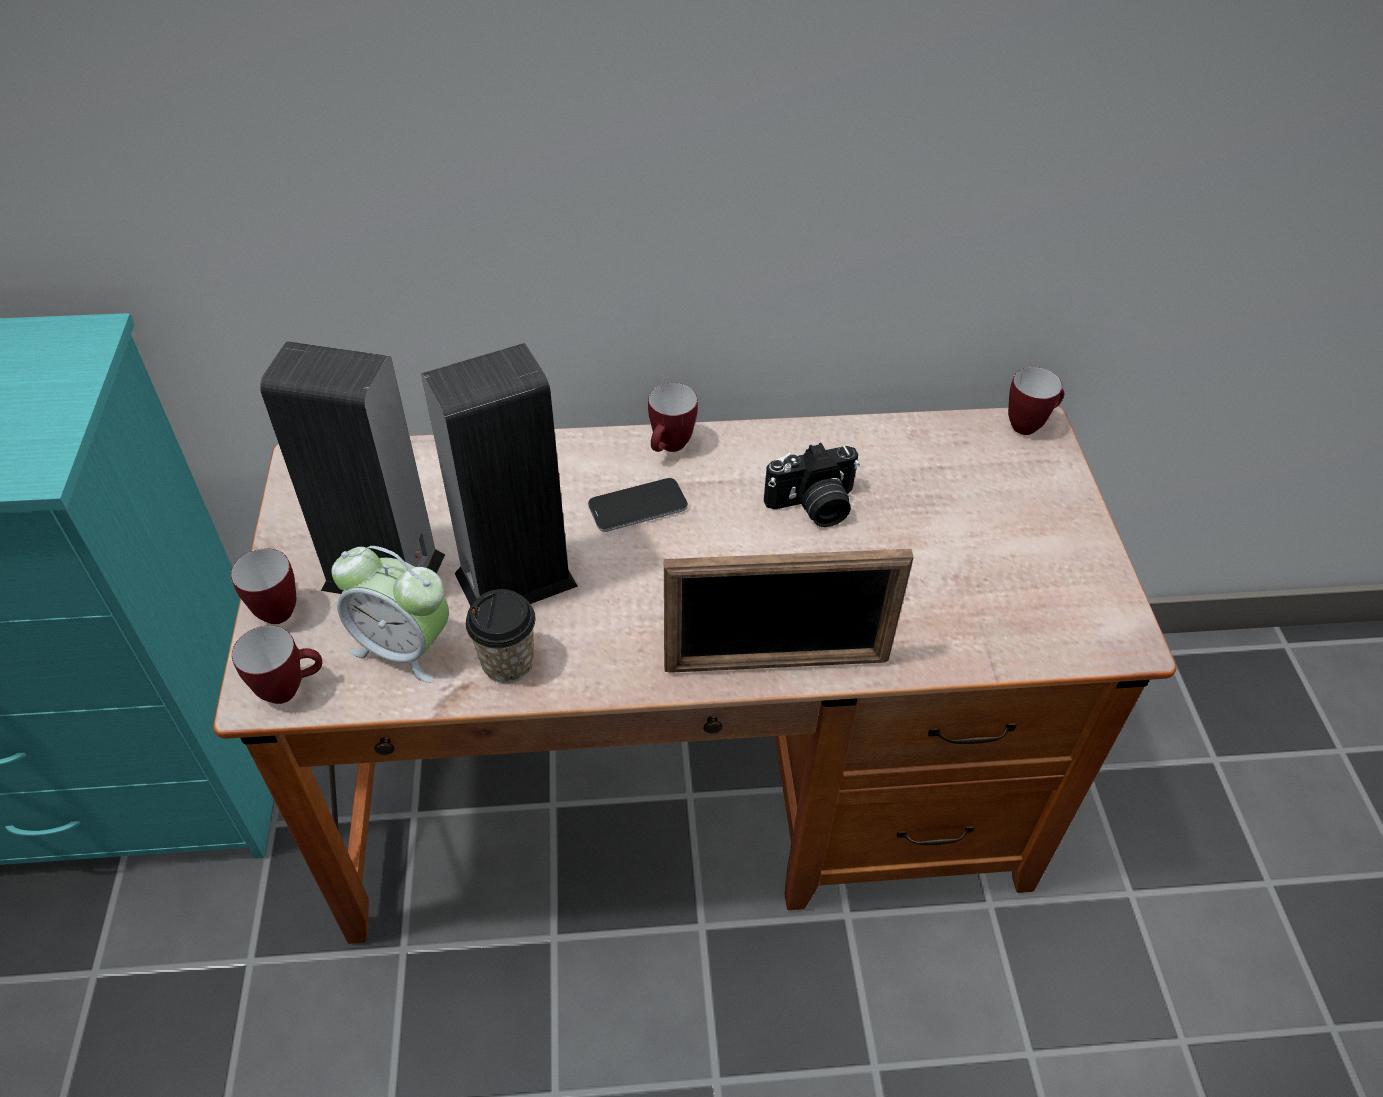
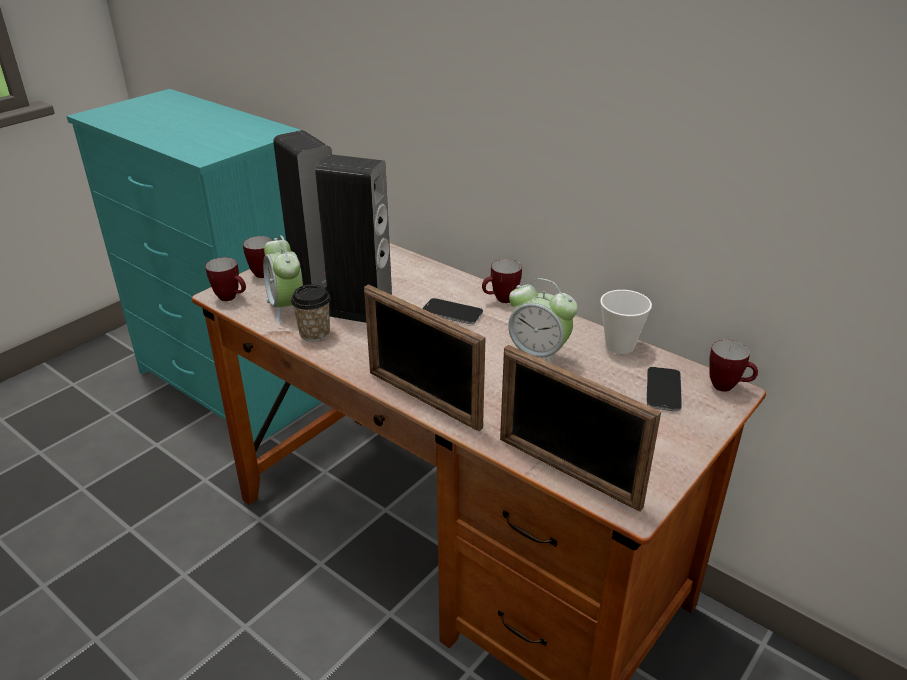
camera: 45 degrees right, 15 degrees down
camera [764,443,860,527] -> alarm clock [508,278,578,363]
none -> picture frame [500,345,661,512]
none -> cup [600,290,652,354]
none -> phone [646,367,682,411]

